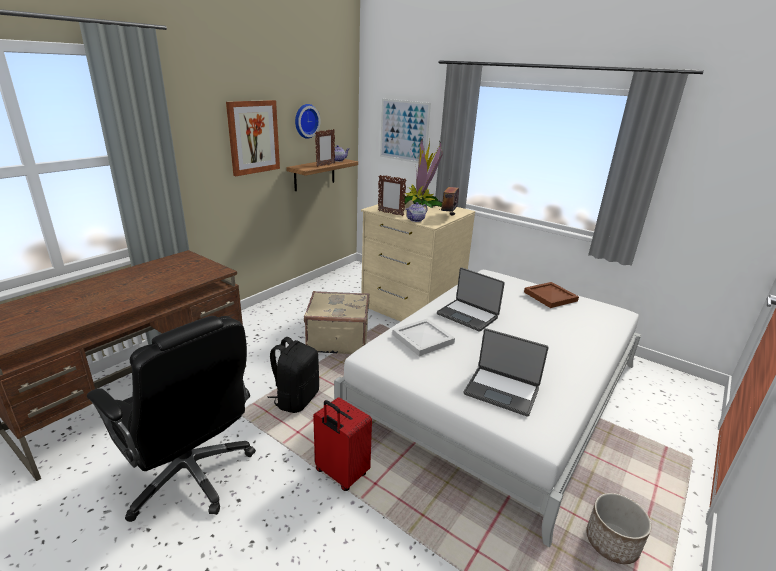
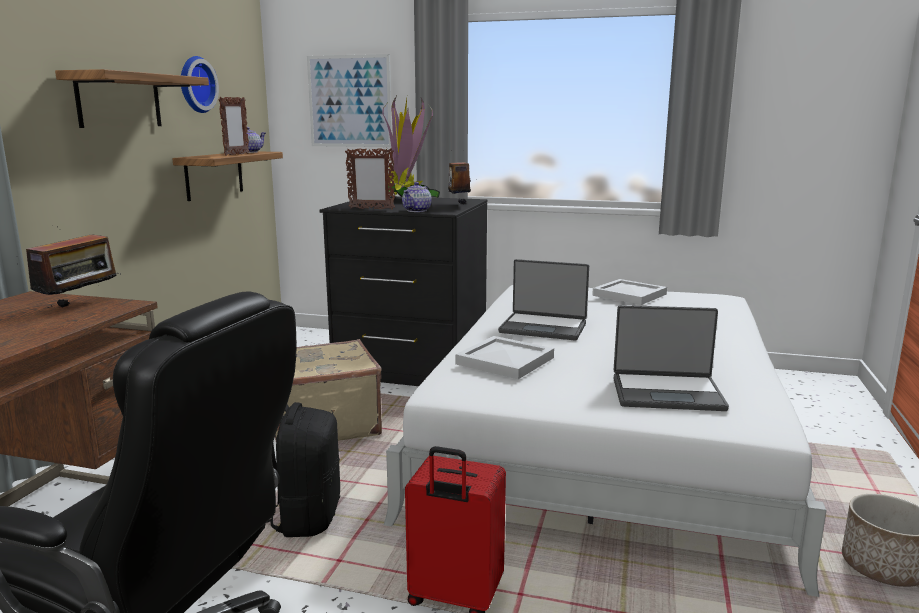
camera: 20 degrees left, 10 degrees down
picture [226,100,280,176] -> shelf [55,69,209,128]
beige dresser [361,195,475,322] -> black dresser [319,196,487,386]
brown tray [524,282,579,308] -> white tray [592,279,667,305]
none -> radio [26,226,122,308]

